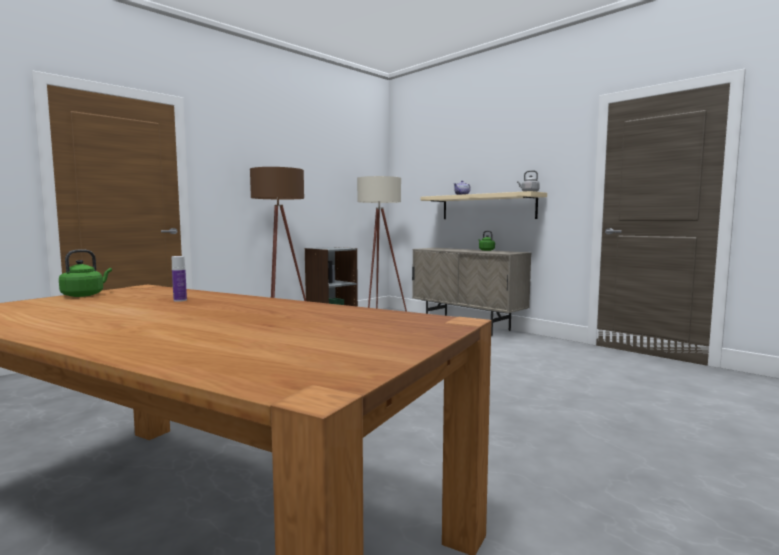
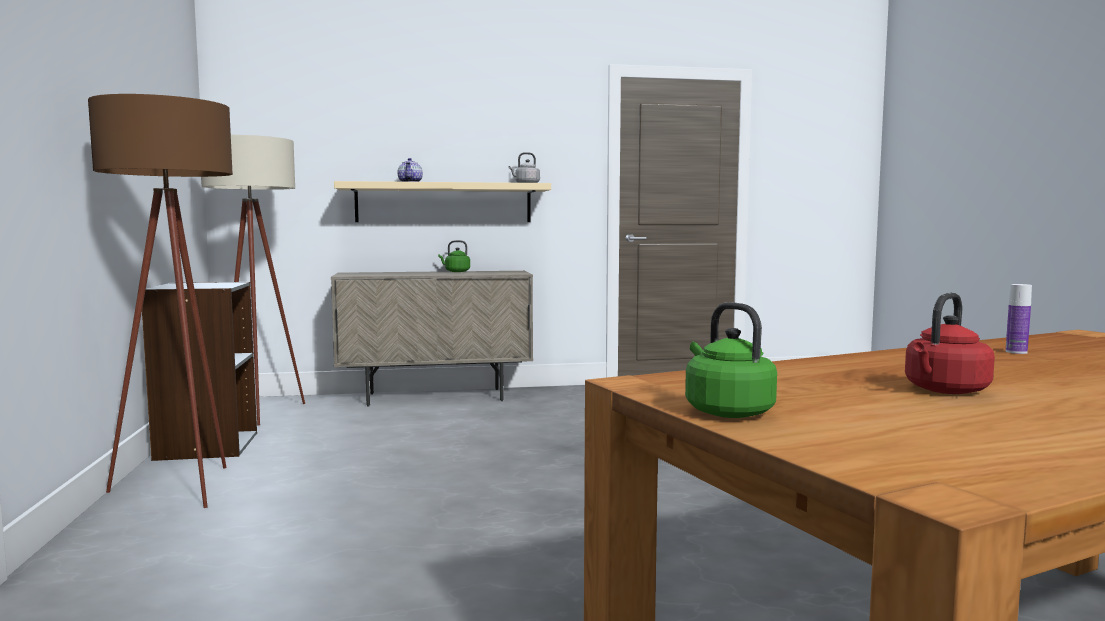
camera: 55 degrees left, 0 degrees up
bottle [172,256,187,302] -> bottle moved to [1006,284,1032,354]
none -> red kettle [905,293,995,394]

